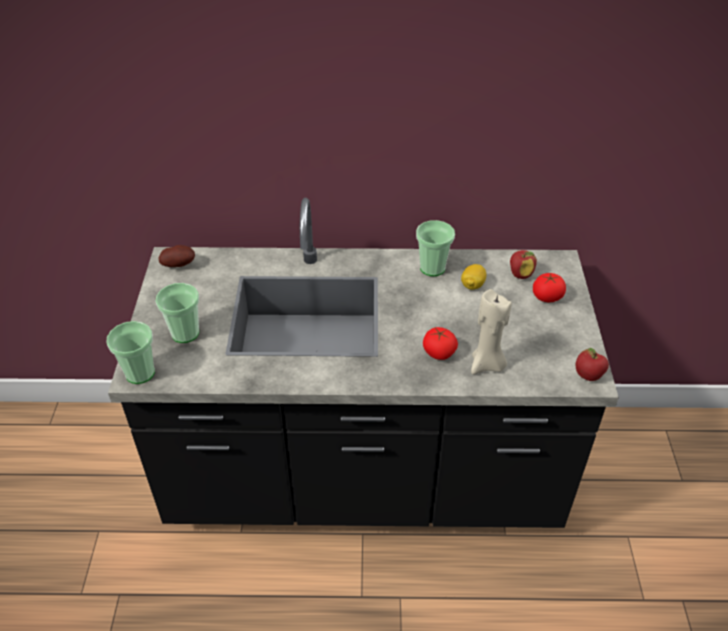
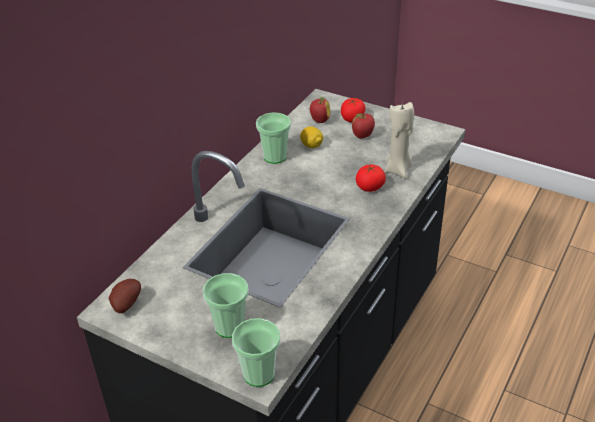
camera: 60 degrees left, 5 degrees down
apple [576,348,609,381] -> apple moved to [352,113,375,138]

